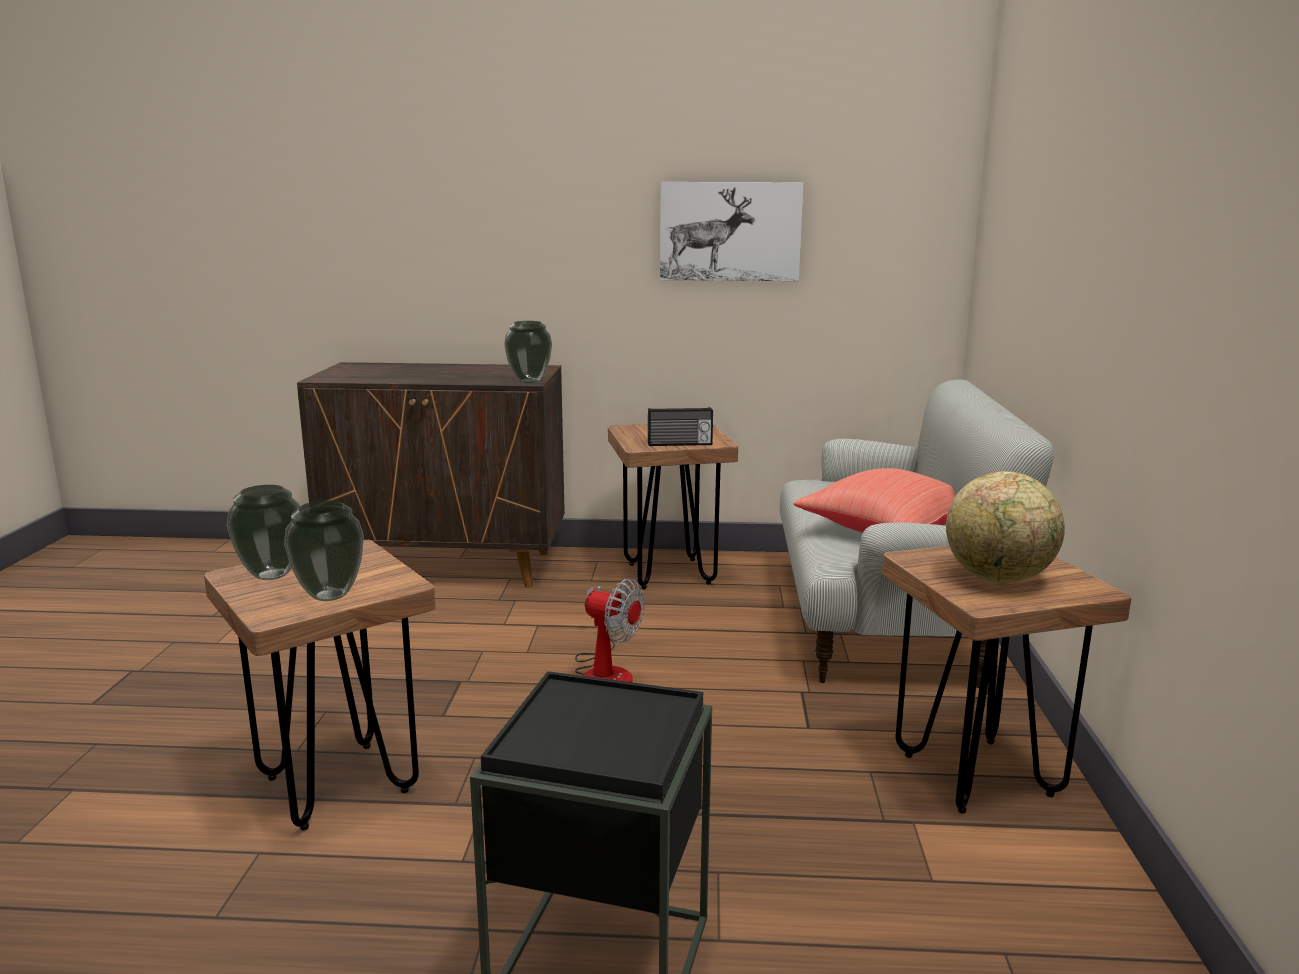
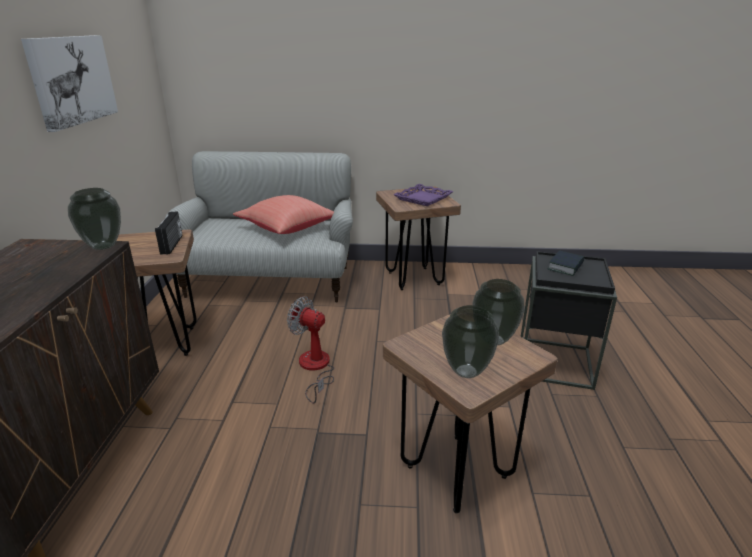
camera: 90 degrees left, 10 degrees up
fan [575,578,645,682] -> fan turned 90 degrees counterclockwise [287,296,334,403]
globe [946,471,1065,583] -> purple tray [393,184,453,206]
none -> book [548,250,584,276]

